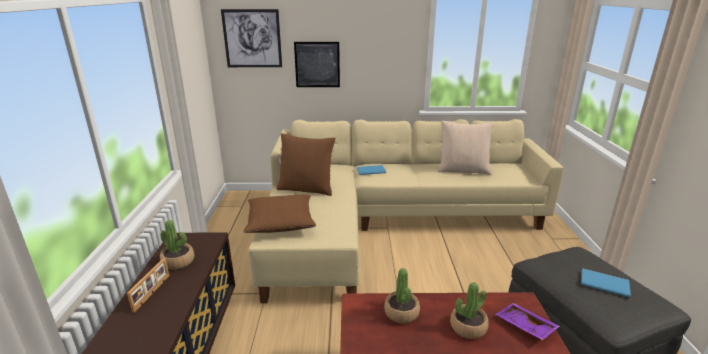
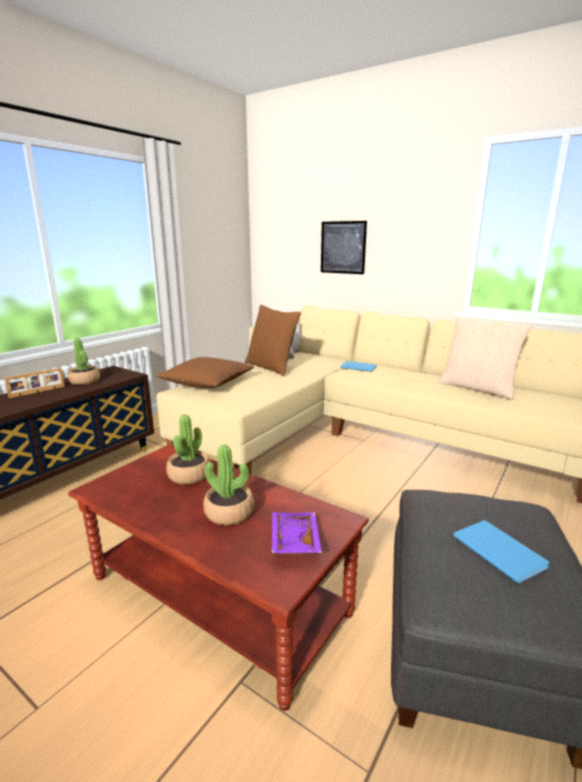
camera: 35 degrees right, 5 degrees down
picture [221,9,282,67] -> none

